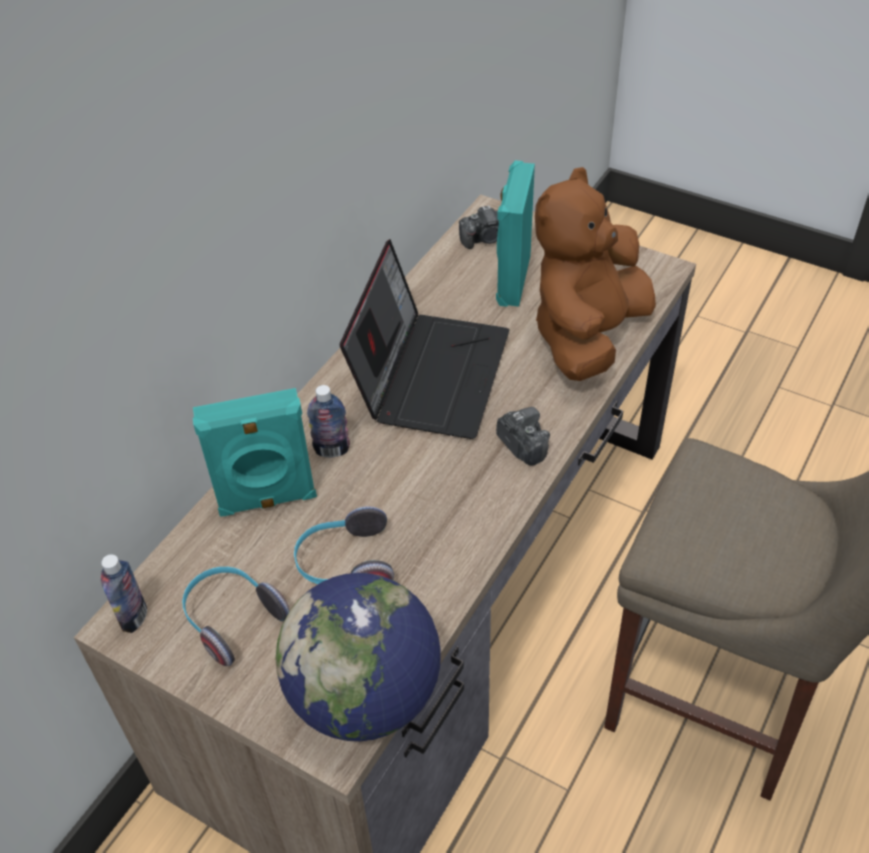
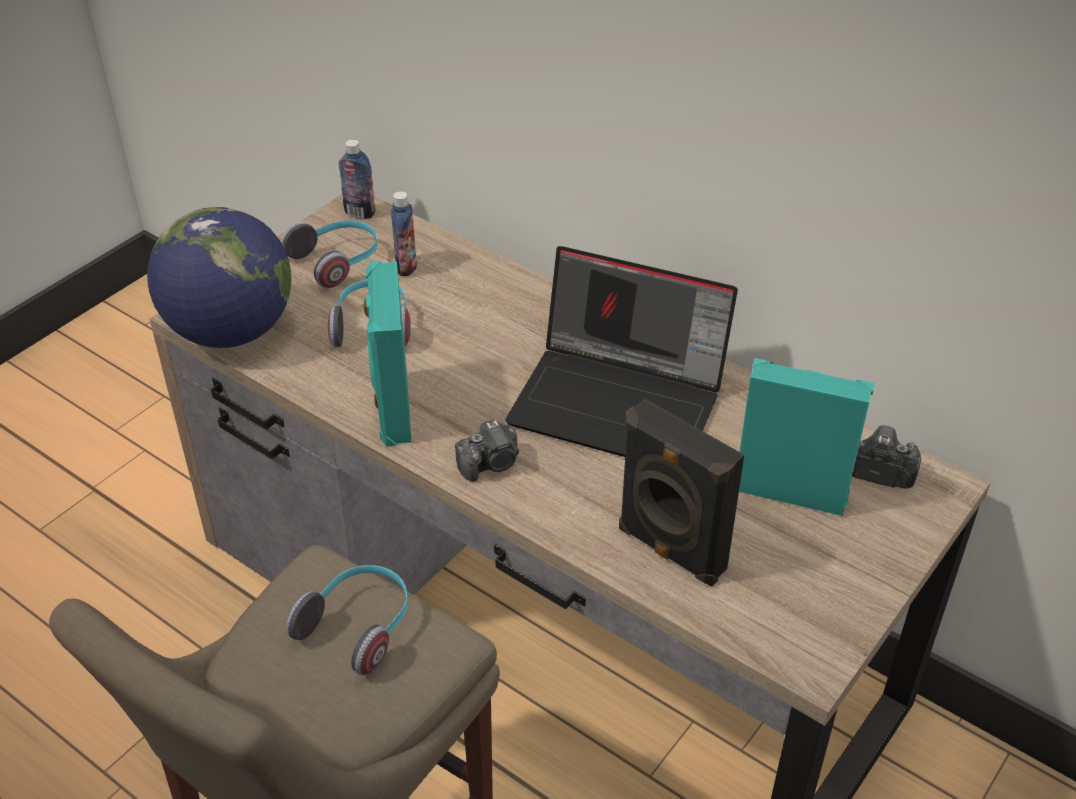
camera: 95 degrees right, 5 degrees down
turquoise speaker [193,388,317,516] -> turquoise speaker moved to [364,261,412,446]
bottle [307,385,350,458] -> bottle moved to [391,191,417,276]
camera [459,205,499,249] -> camera turned 120 degrees clockwise [852,425,921,488]
brown plush toy [535,167,656,381] -> black speaker [619,399,744,586]
none -> headphones [286,565,408,675]

